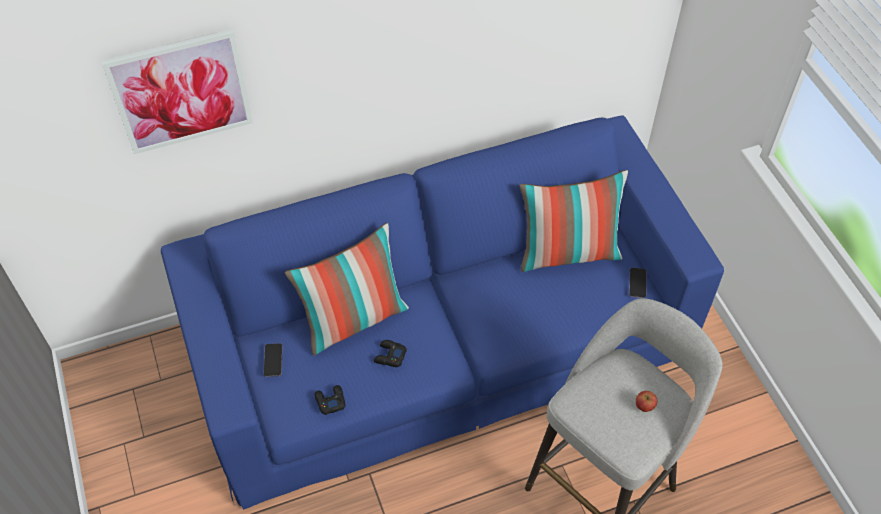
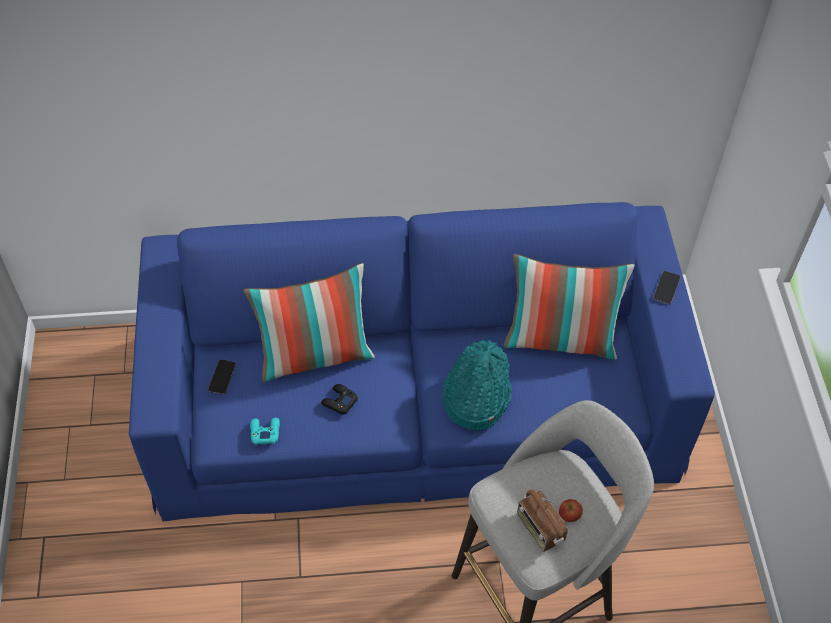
camera: 15 degrees right, 0 degrees up
picture [101,29,253,154] -> none
black game controller [315,385,345,415] -> turquoise game controller [250,418,280,445]
phone [629,268,647,298] -> phone moved to [653,271,681,305]
none -> turquoise hat [442,340,512,431]
none -> radio [517,489,568,552]

